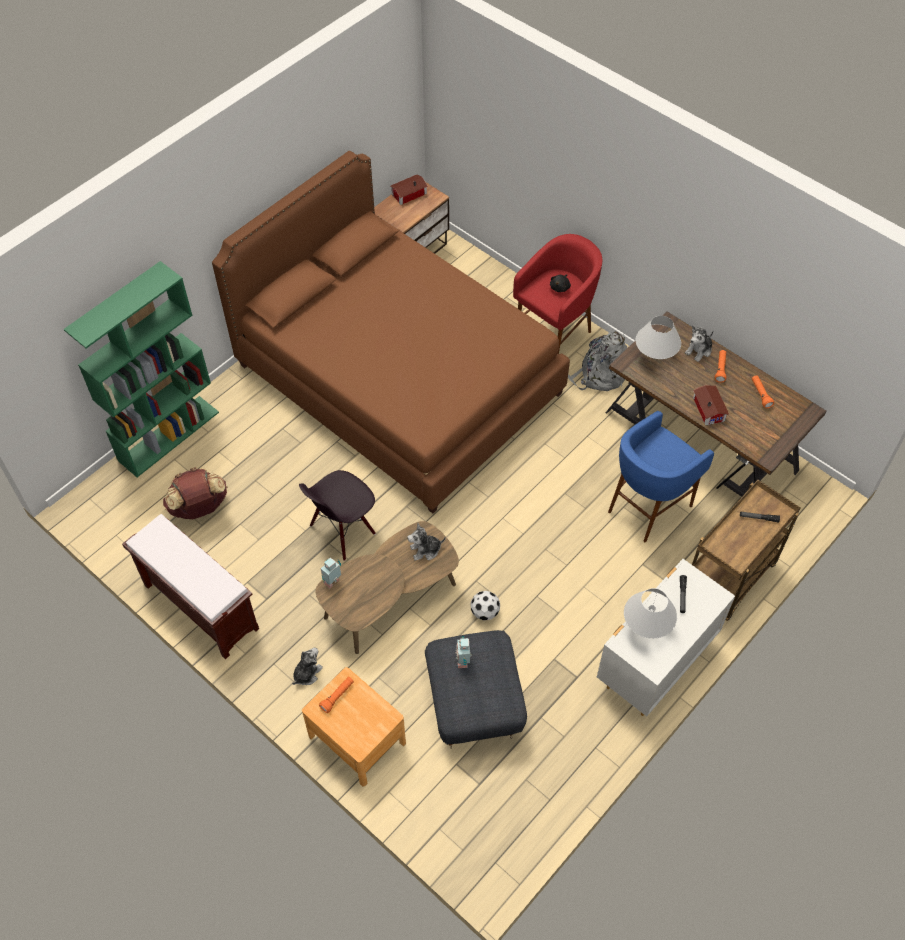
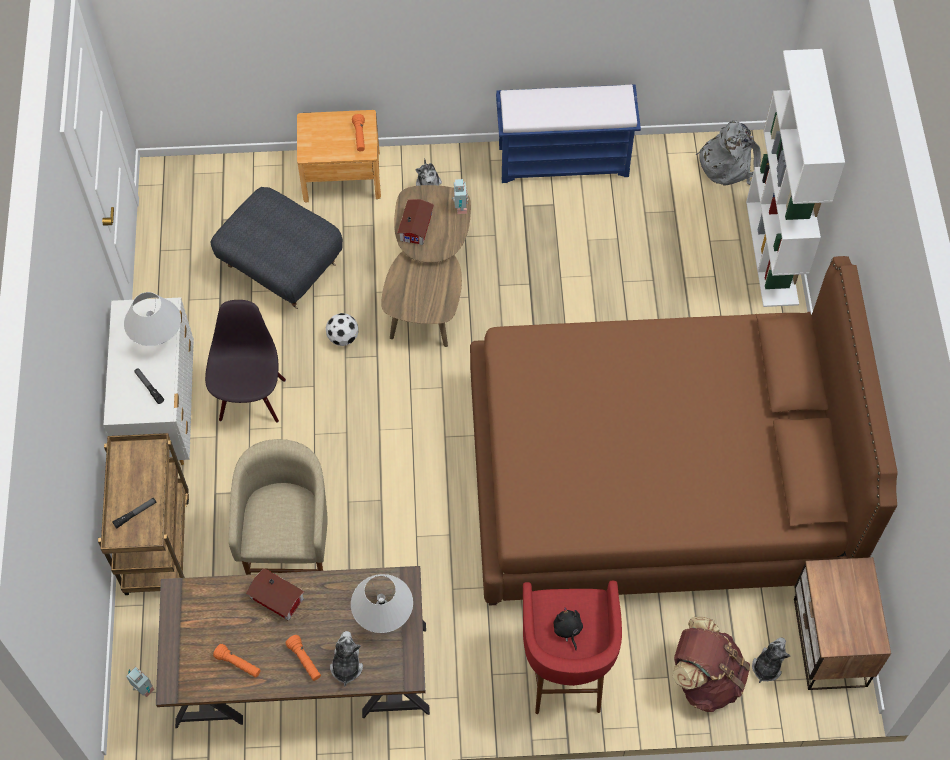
camera: 135 degrees right, 5 degrees up
green bookcase [64,261,219,477] -> white bookcase [746,49,845,307]
brown bench [122,514,259,660] -> blue bench [496,84,641,183]
brown backpack [163,467,227,519] -> brown backpack moved to [673,617,750,712]
black chair [299,470,376,561] -> black chair moved to [205,300,286,423]
toy house [391,174,428,205] -> toy house moved to [398,199,434,245]
plush toy [407,523,446,561] -> plush toy moved to [752,637,791,683]
toy robot [455,636,472,668] -> toy robot moved to [126,667,155,697]
grey backpack [568,331,628,391] -> grey backpack moved to [696,120,761,186]
blue stool [608,411,714,542] -> beige stool [229,439,327,575]

